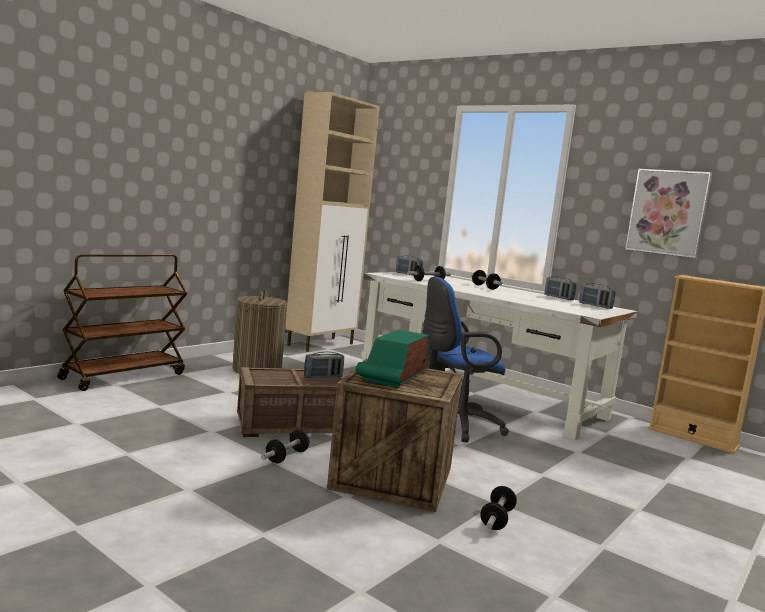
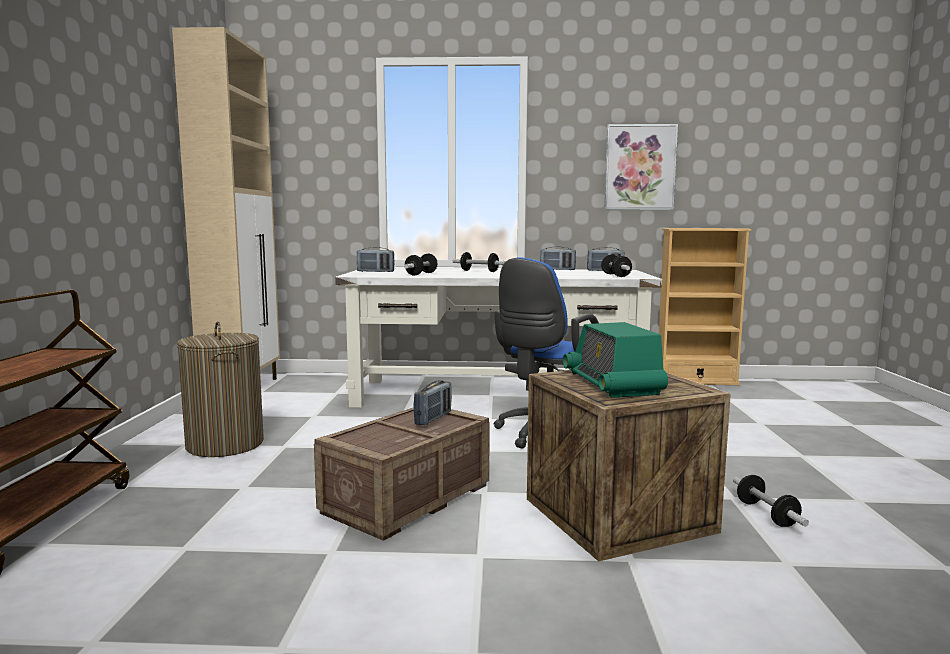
camera: 35 degrees left, 0 degrees up
dumbbell [261,429,312,464] -> dumbbell moved to [601,255,632,277]

